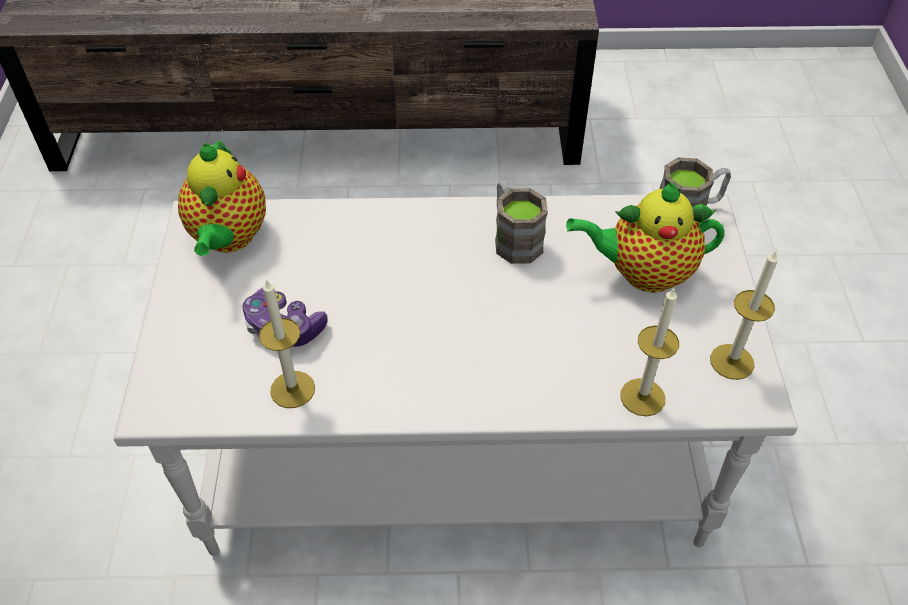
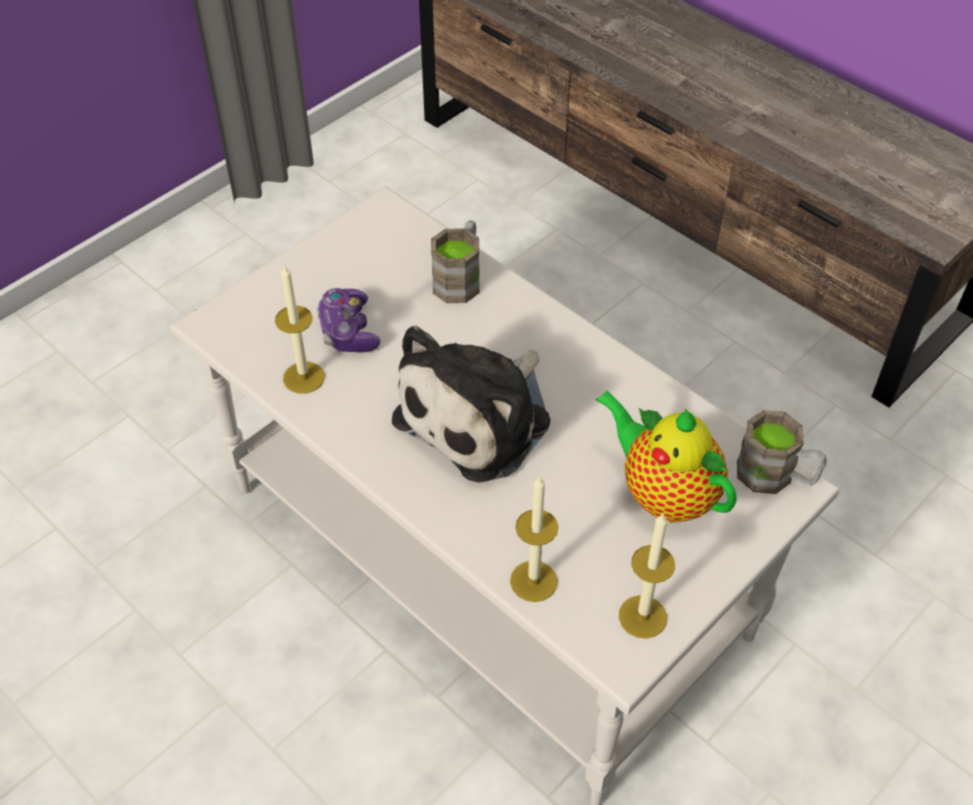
camera: 45 degrees right, 0 degrees up
teapot [178,138,266,256] -> none
brown mug [495,180,548,264] -> brown mug moved to [431,220,480,303]
none -> plush toy [392,326,550,483]

